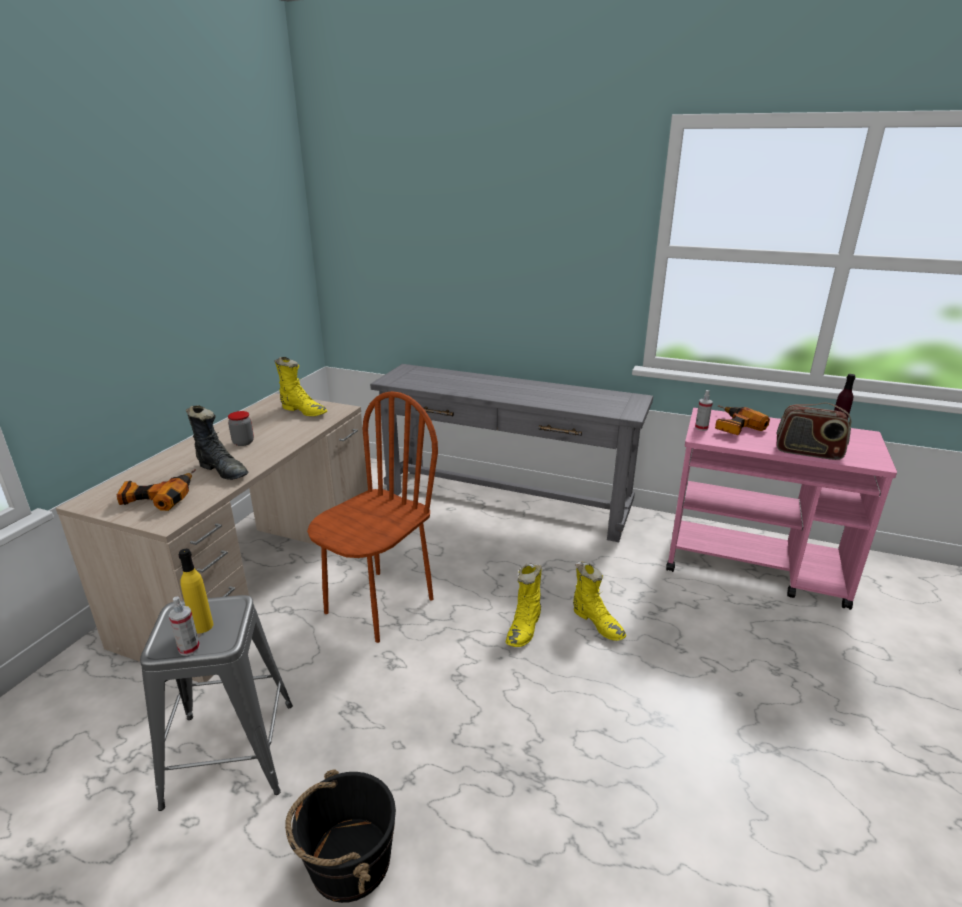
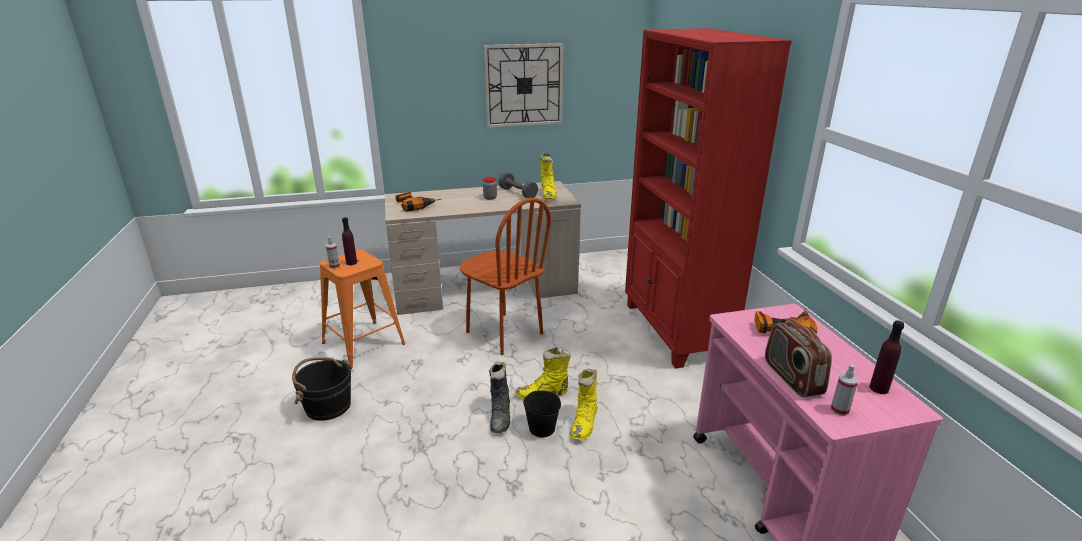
camera: 55 degrees right, 0 degrees up
grey stool [140,595,293,811] -> orange stool [320,250,405,368]
yellow bottle [179,549,213,633] -> purple bottle [342,217,357,265]
black boot [186,405,249,480] -> black boot moved to [489,362,510,433]
brown chair [307,391,438,643] -> brown chair turned 45 degrees clockwise [460,198,551,355]
grey console table [370,364,653,542] -> red bookcase [625,28,792,369]
spray bottle [695,390,713,431] -> spray bottle moved to [831,364,858,416]
none -> wall clock [484,43,563,128]
none -> grey dumbbell [499,172,538,198]
none -> black bucket [523,384,561,437]

